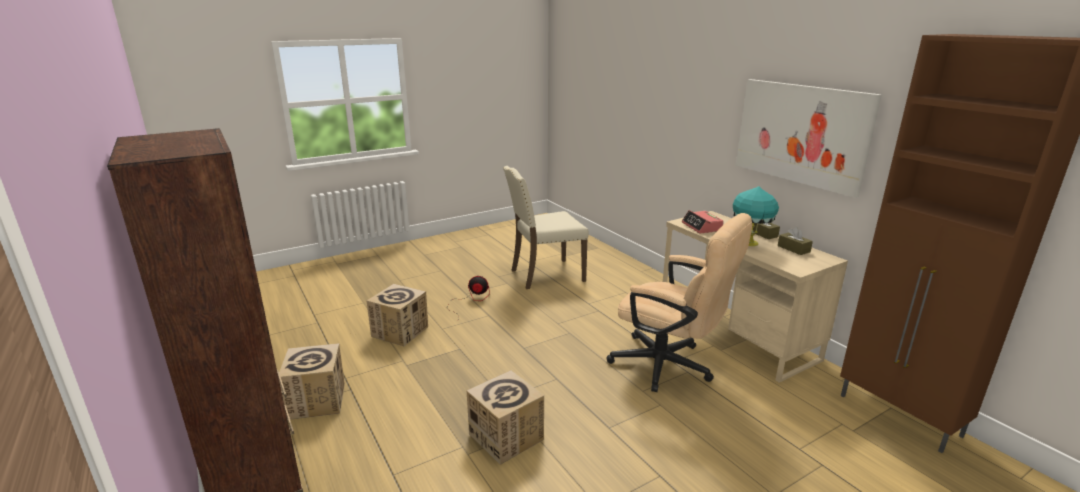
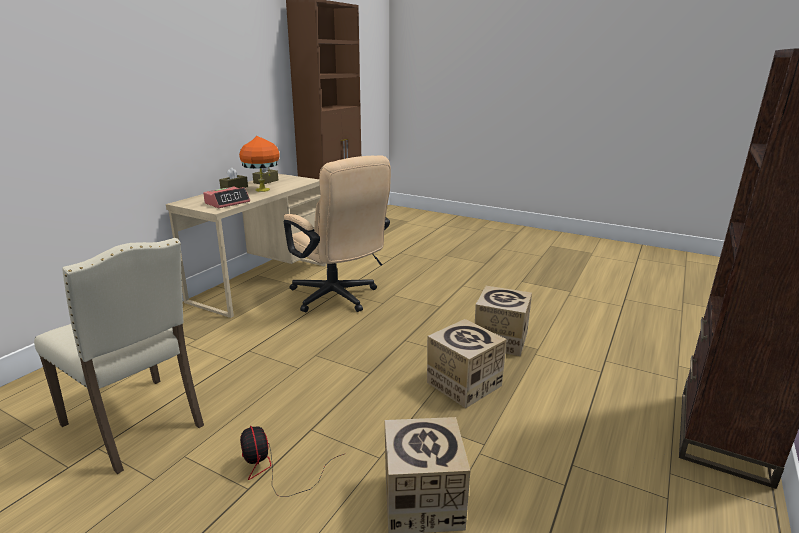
camera: 120 degrees left, 0 degrees up
cardboard box [278,343,345,420] -> cardboard box moved to [427,319,507,408]
beige office chair [607,213,752,392] -> beige office chair turned 135 degrees clockwise [284,155,391,312]
turquoise table lamp [733,186,779,246] -> orange table lamp [239,136,280,192]
picture [736,79,882,198] -> none

